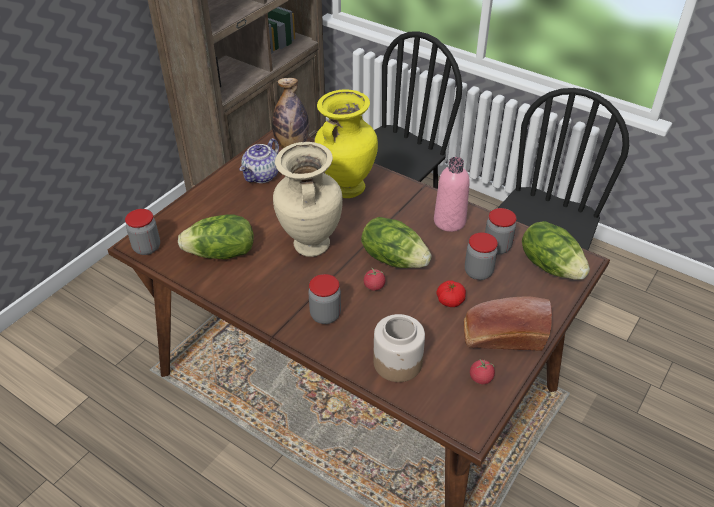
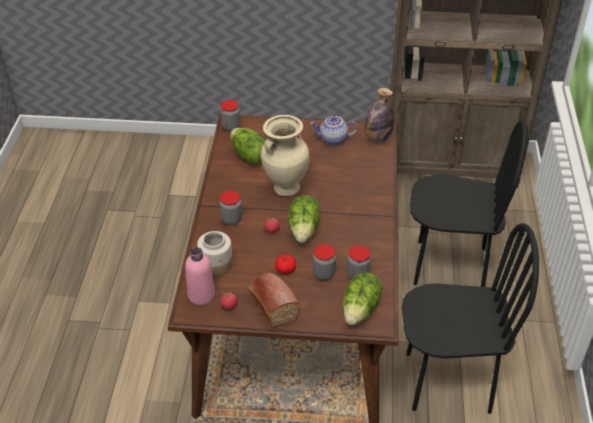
camera: 60 degrees right, 0 degrees up
yellow vase [315,89,378,198] -> none
pink bottle [434,157,470,232] -> pink bottle moved to [185,247,215,305]

